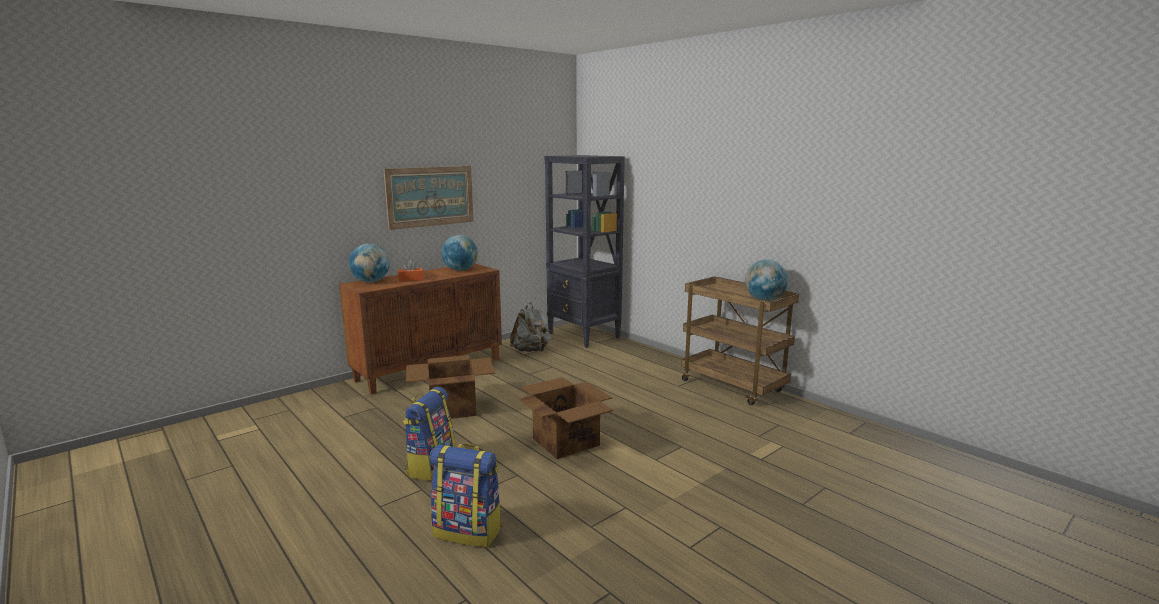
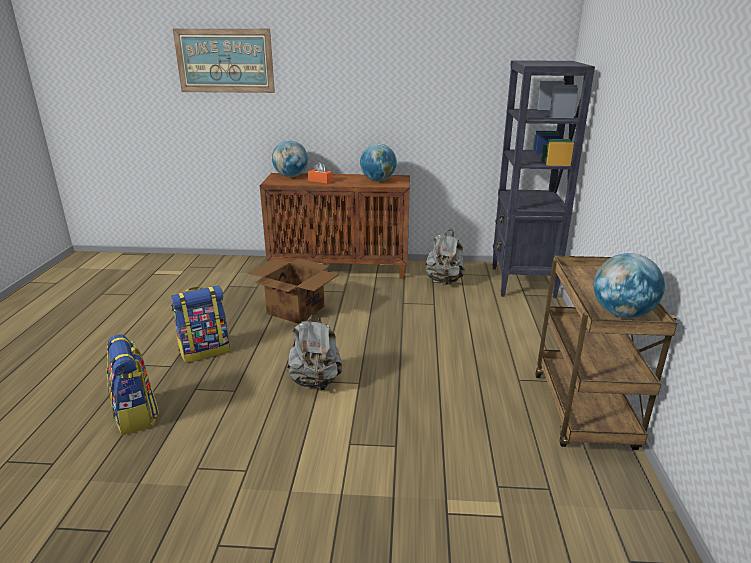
camera: 45 degrees right, 10 degrees up
picture [383,166,474,230] -> picture moved to [173,28,275,93]
cardboard box [519,377,613,459] -> grey backpack [286,313,342,391]

